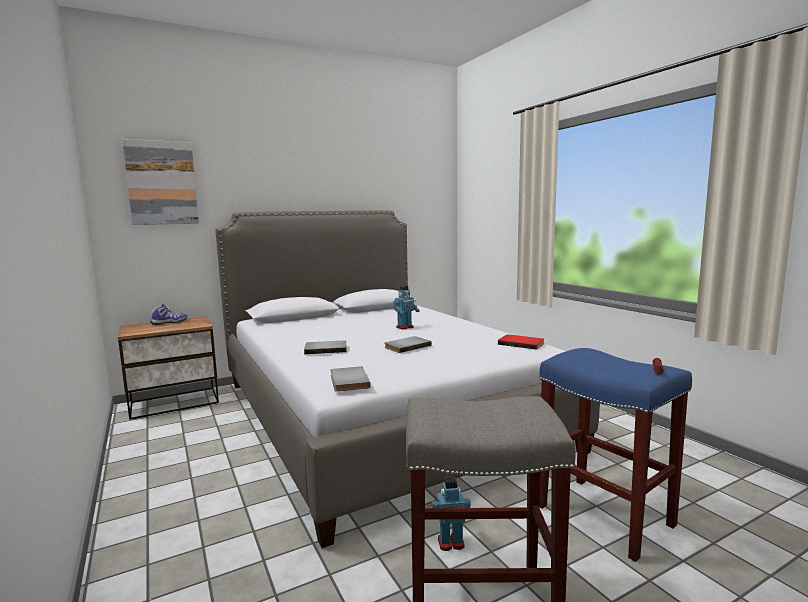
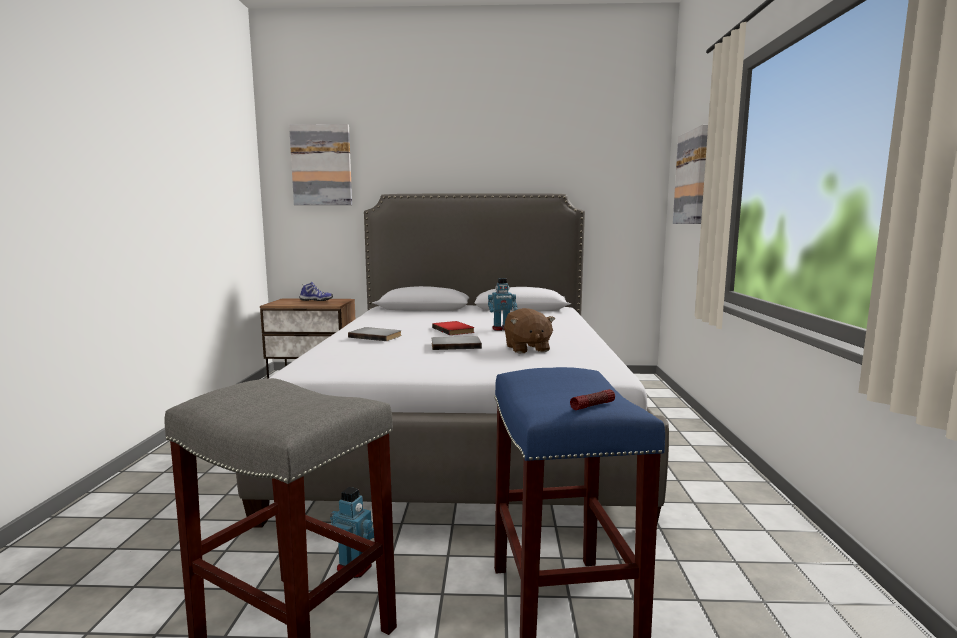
camera: 30 degrees right, 0 degrees up
grey book [331,366,370,392] -> none
red book [498,334,544,350] -> red book moved to [432,321,475,335]
none -> brown plush toy [504,308,555,353]
none -> picture [673,125,708,224]

